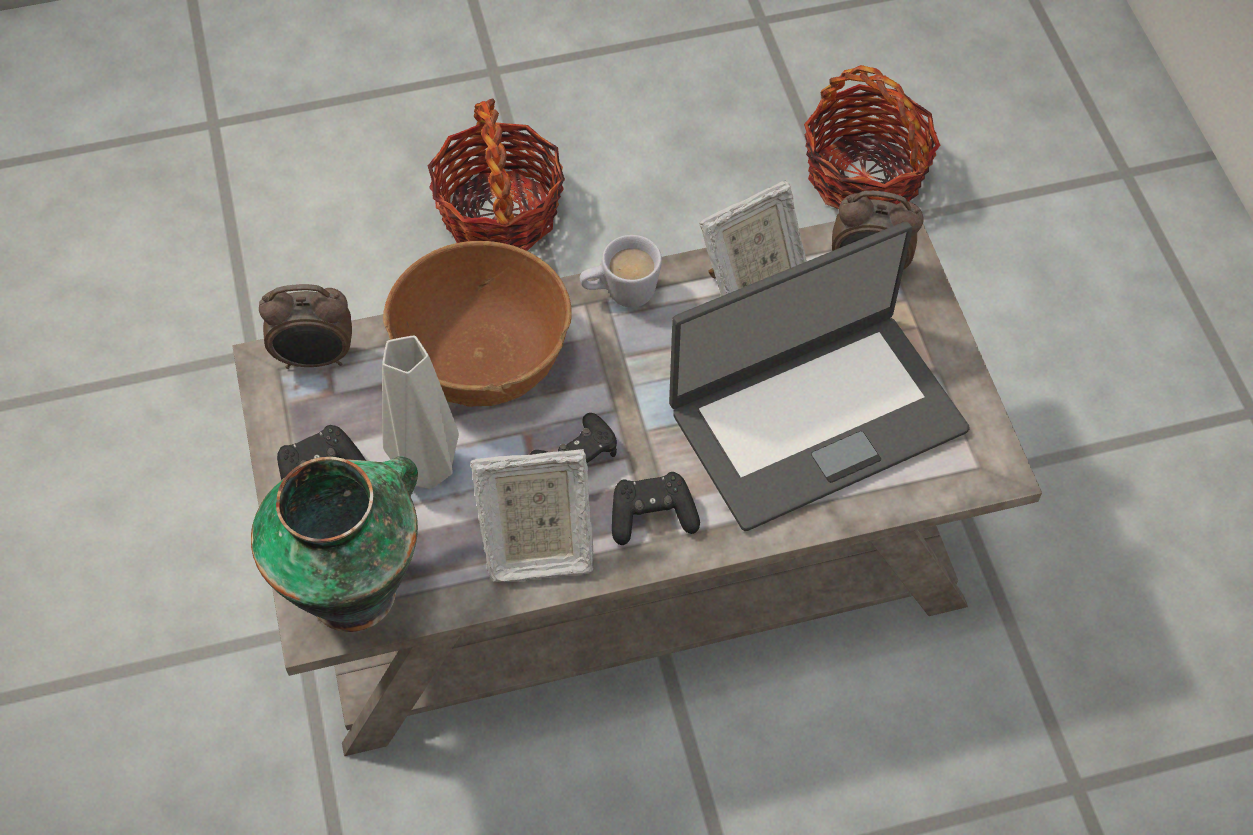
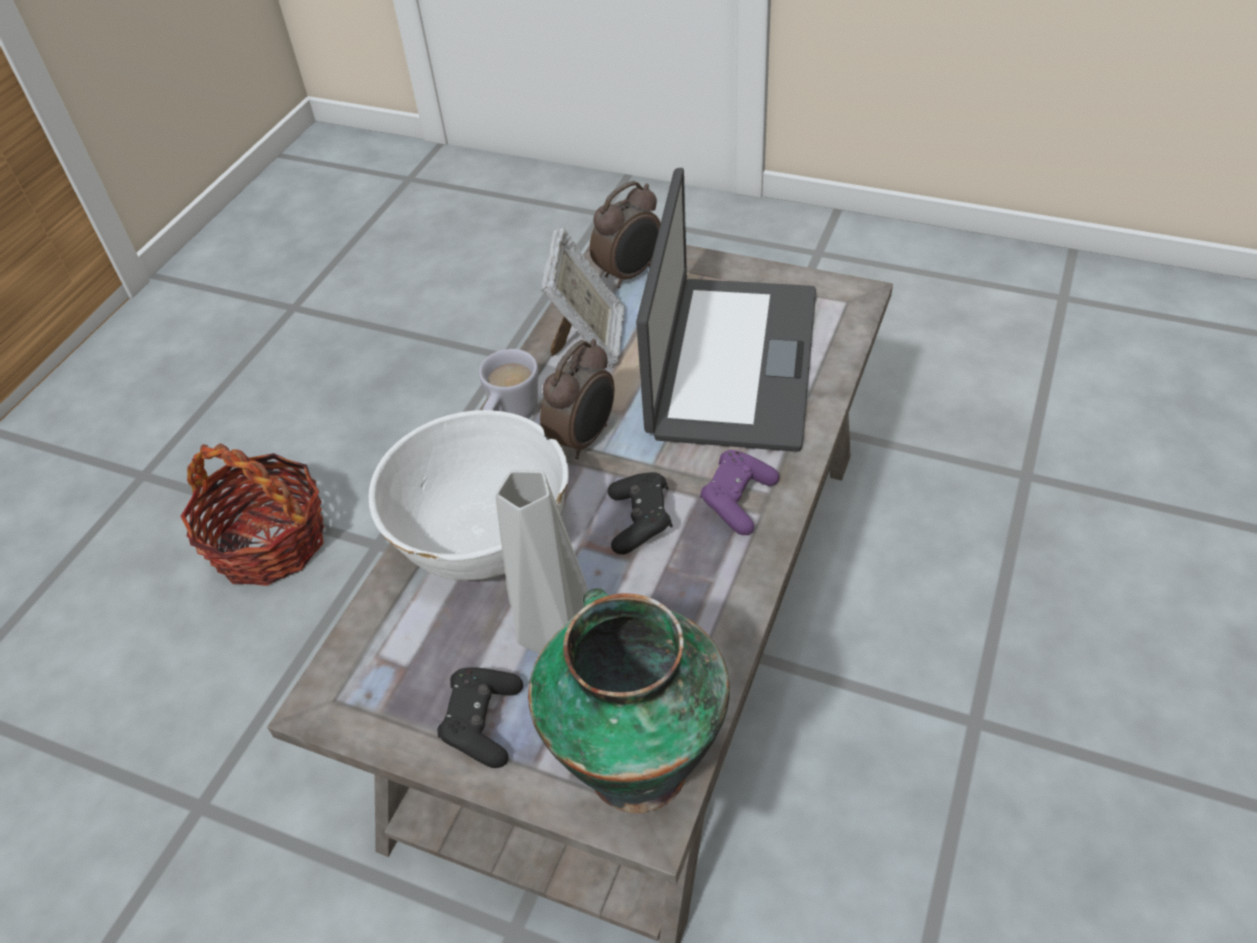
camera: 50 degrees left, 10 degrees down
alarm clock [259,284,352,369] -> alarm clock moved to [540,339,614,459]
brown bowl [383,241,571,407] -> white bowl [369,410,569,581]
picture frame [470,449,593,582] -> none
black game controller [612,472,700,545] -> purple game controller [700,450,779,535]
basket [804,65,940,209] -> none

